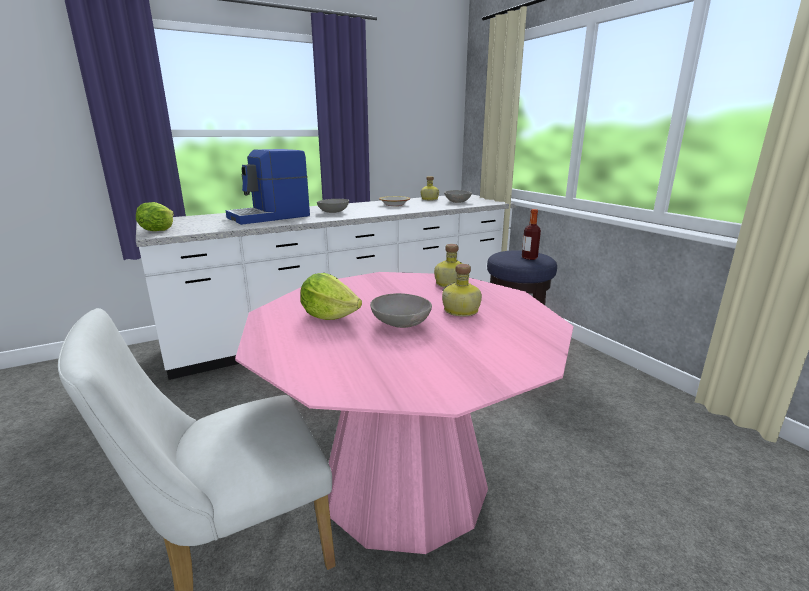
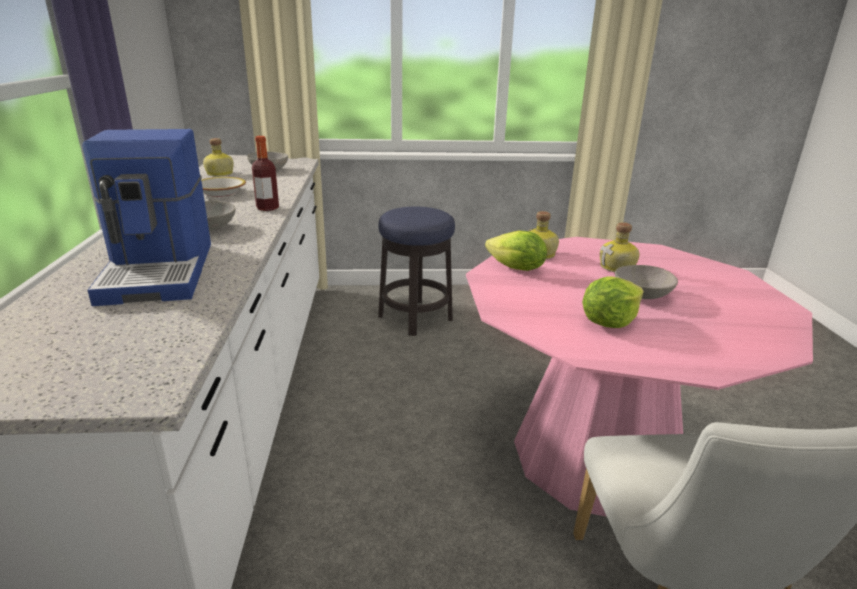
camera: 65 degrees left, 5 degrees up
lettuce [136,202,174,231] -> lettuce moved to [485,231,547,271]
bottle [522,209,541,260] -> bottle moved to [252,136,279,211]

